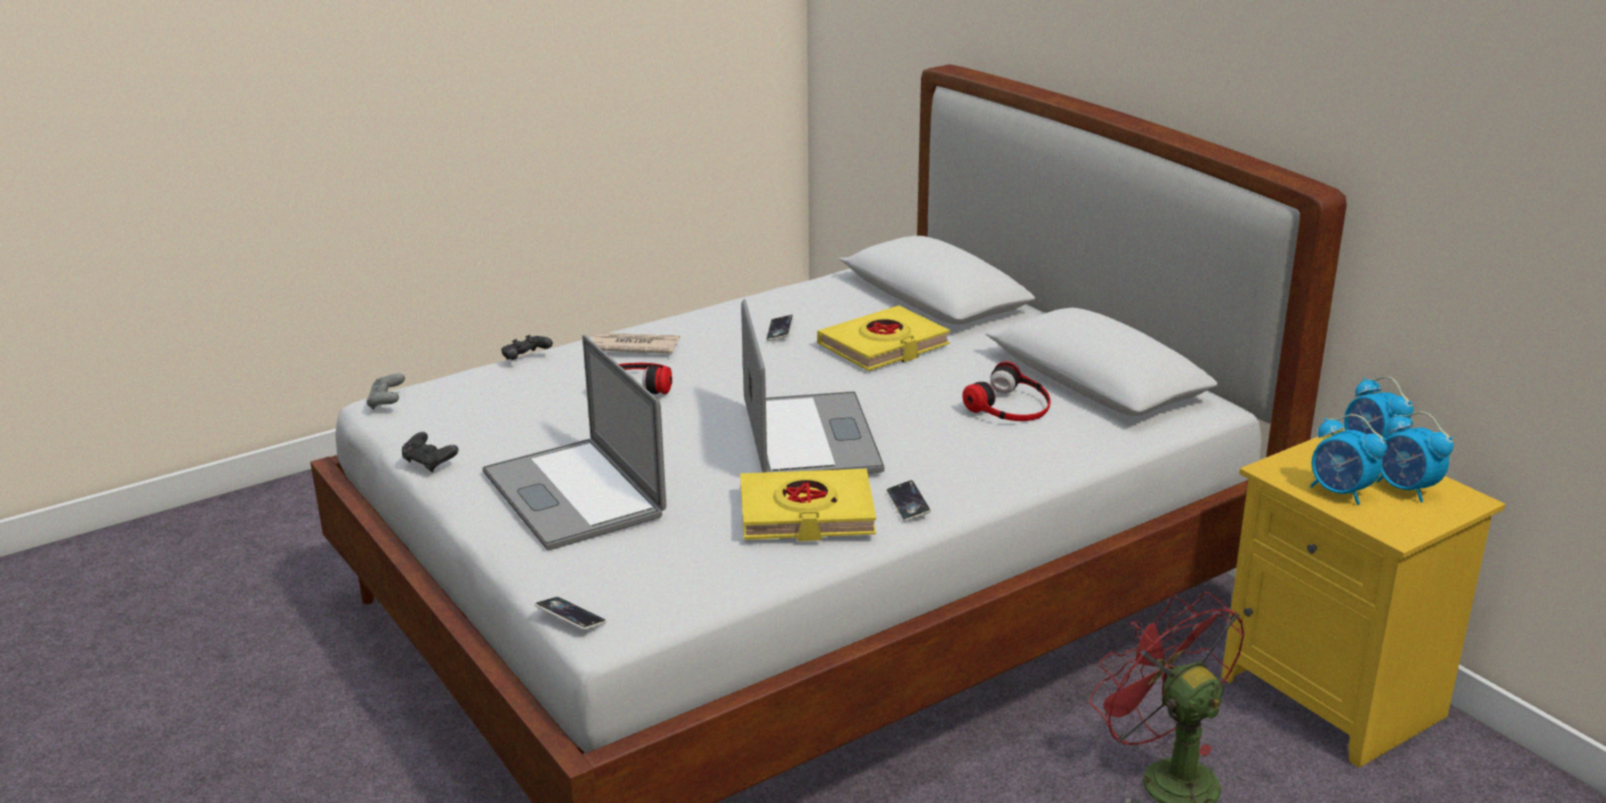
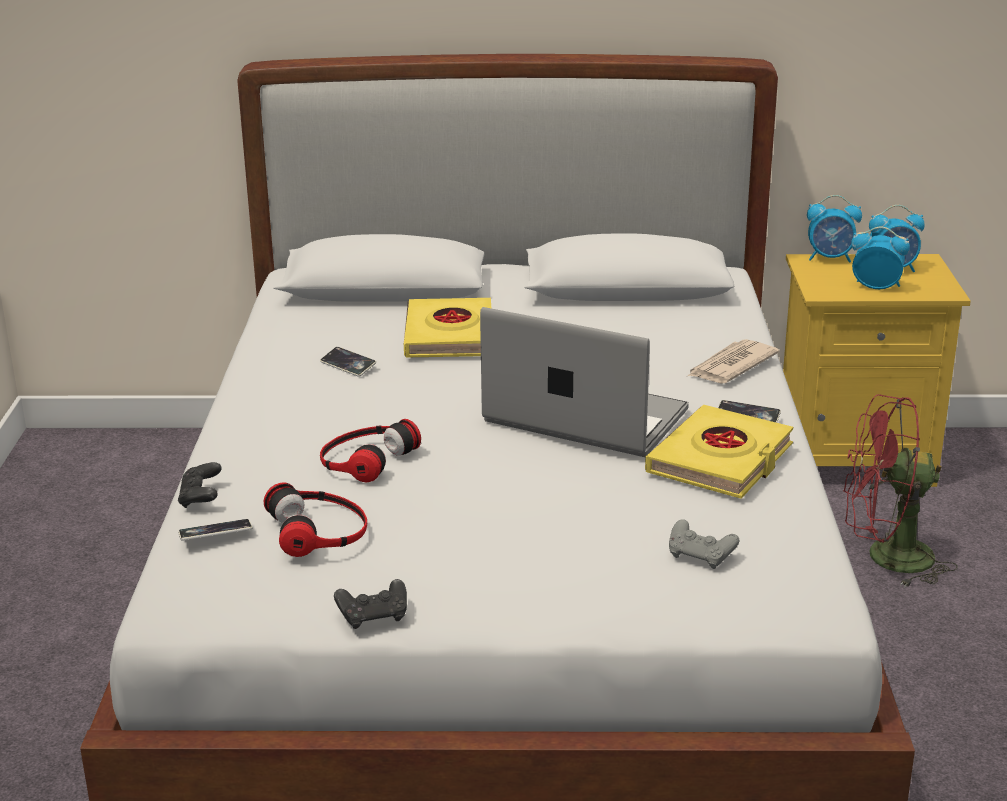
camera: 55 degrees left, 0 degrees up
grey game controller [366,373,405,410] -> grey game controller moved to [669,519,739,569]
laptop [482,335,666,550] -> none
phone [535,597,606,630] -> phone moved to [178,519,253,540]
newspaper [592,332,680,354] -> newspaper moved to [686,339,780,384]
headphones [962,361,1051,421] -> headphones moved to [264,482,367,557]
alarm clock [1310,414,1387,505] -> alarm clock turned 150 degrees counterclockwise [851,226,910,289]

